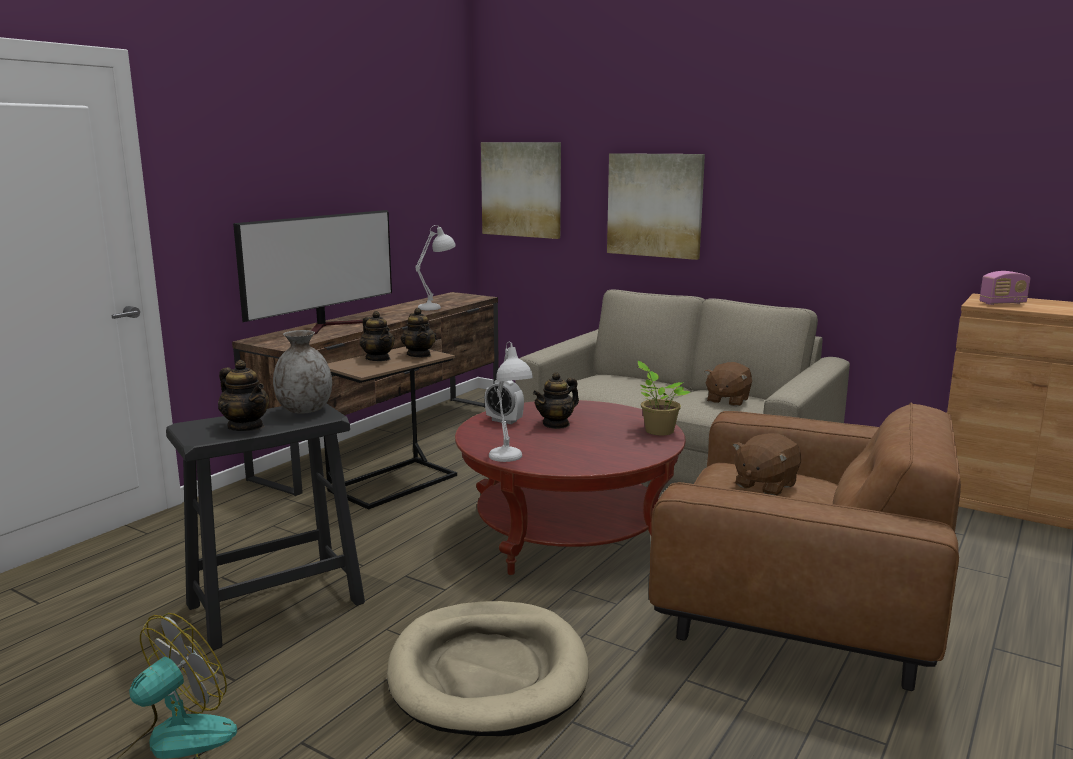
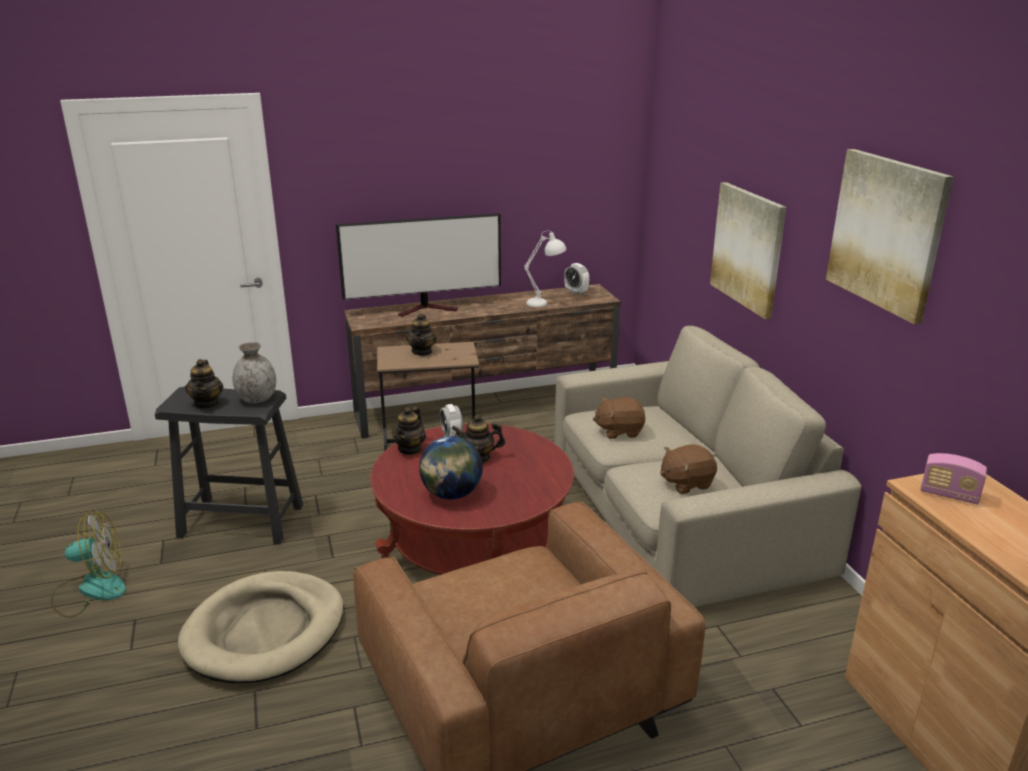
camera: 40 degrees right, 10 degrees up
teapot [401,308,436,357] -> teapot moved to [392,406,426,455]
picture [481,142,561,239] -> picture moved to [826,149,953,324]
white table lamp [489,342,533,462] -> none
potted plant [638,361,691,436] -> none
brown plush toy [732,433,801,496] -> brown plush toy moved to [593,397,645,439]
none -> globe [419,436,483,500]
none -> alarm clock [564,263,589,294]

